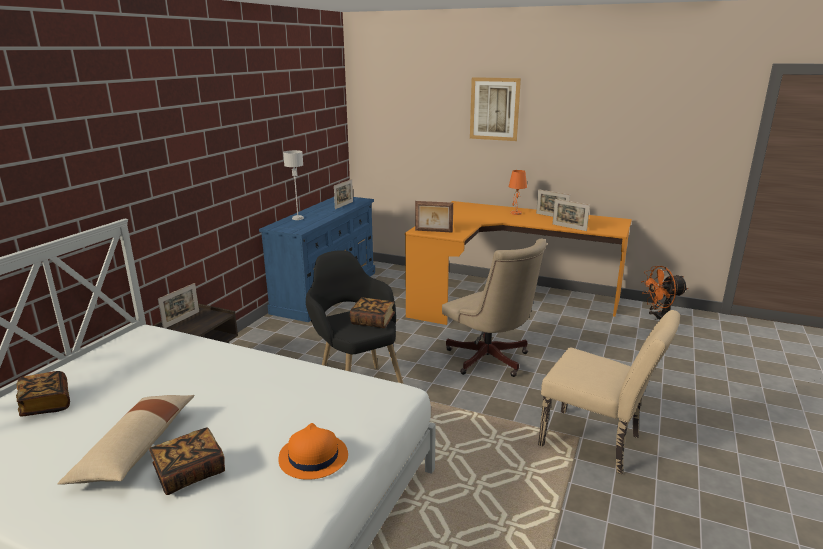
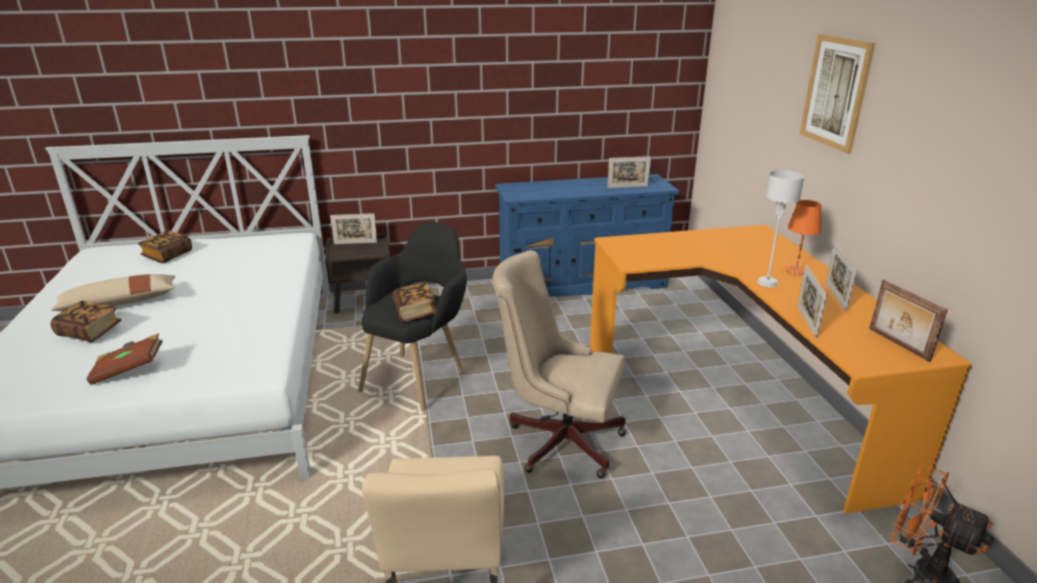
camera: 55 degrees right, 5 degrees up
orange hat [278,423,348,480] -> brown book [86,333,163,385]
grey table lamp [283,150,304,220] -> grey table lamp moved to [757,170,804,287]
picture frame [415,201,453,233] -> picture frame moved to [869,280,948,362]
beige office chair [442,239,547,377] -> beige office chair turned 90 degrees clockwise [493,250,626,478]

